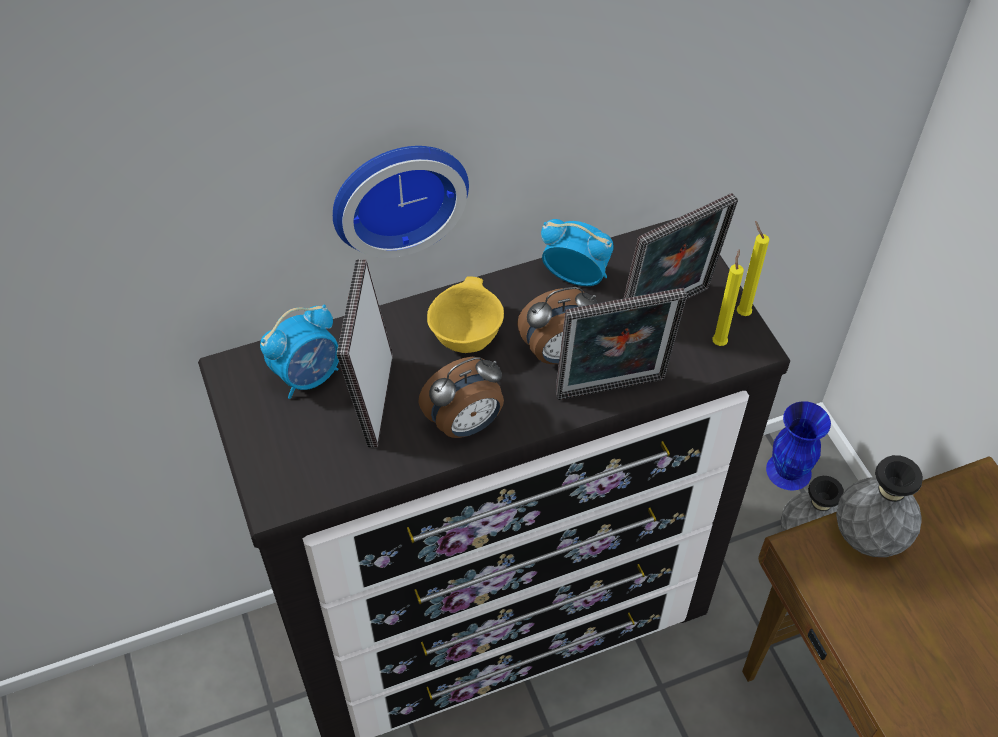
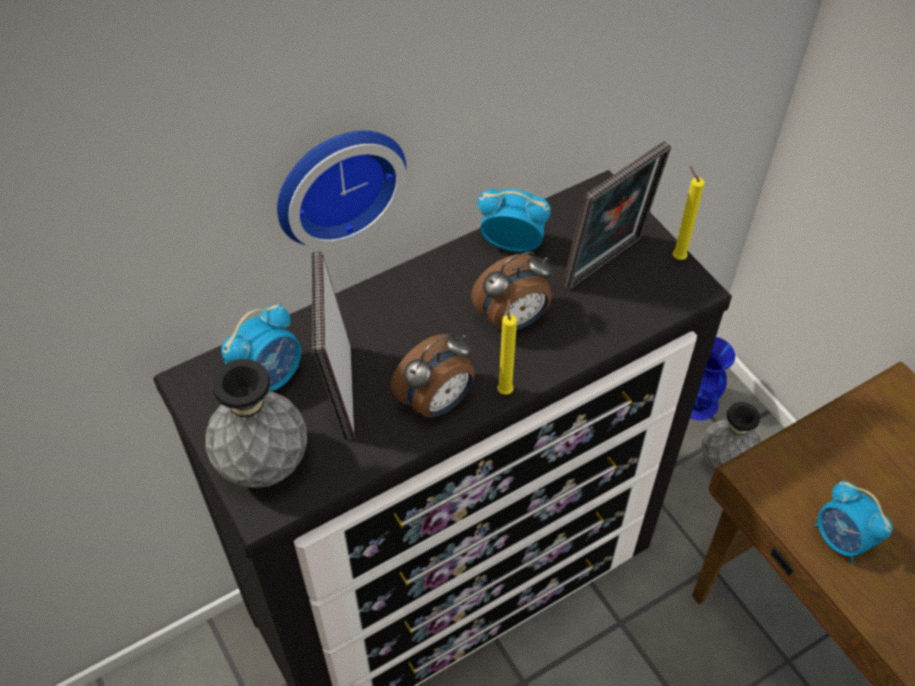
camera: 10 degrees left, 0 degrees up
yellow bowl [427,276,504,353] -> none
picture frame [556,288,687,400] -> none
yellow candle [712,249,744,346] -> yellow candle moved to [497,299,517,395]
grey vase [836,455,923,557] -> grey vase moved to [205,359,307,488]
none -> alarm clock [814,480,893,564]

